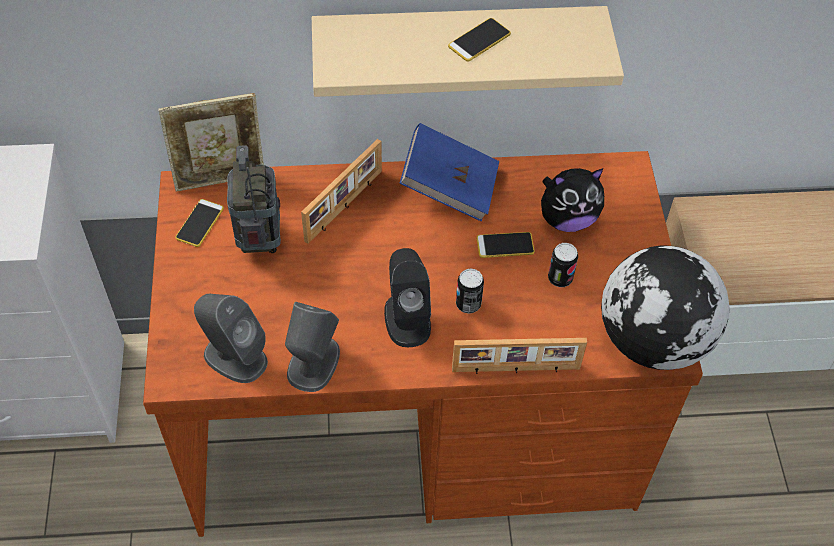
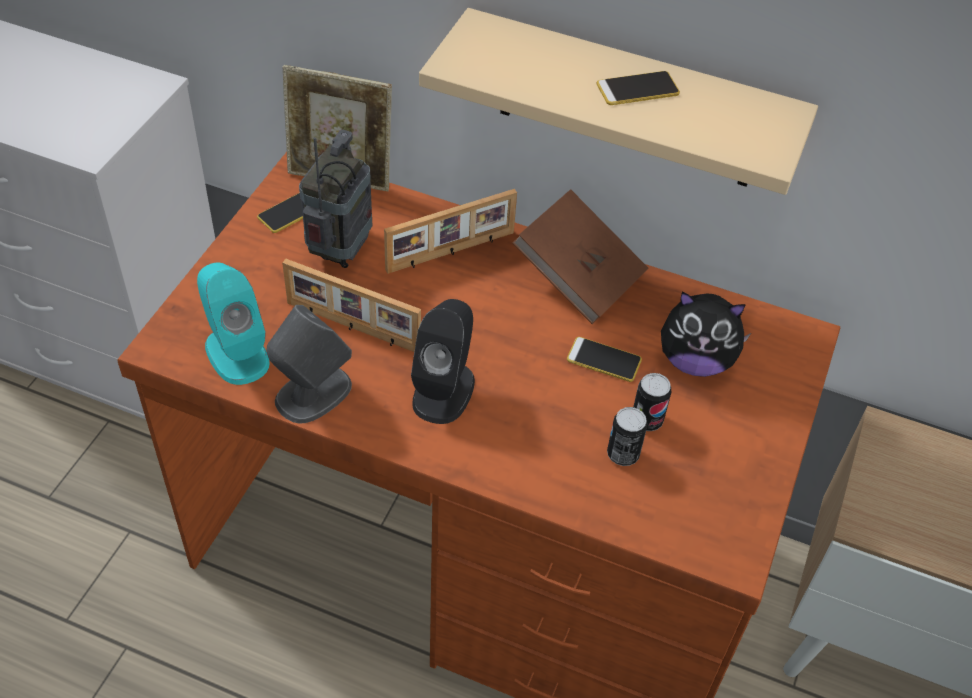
camera: 25 degrees right, 5 degrees down
grey speaker [194,294,268,383] -> turquoise speaker [197,263,270,385]
blue book [400,123,499,221] -> brown book [512,189,649,324]
picture frame [452,338,587,374] -> picture frame moved to [282,259,421,352]
can [456,269,484,314] -> can moved to [607,407,647,466]
globe [601,245,730,370] -> none

